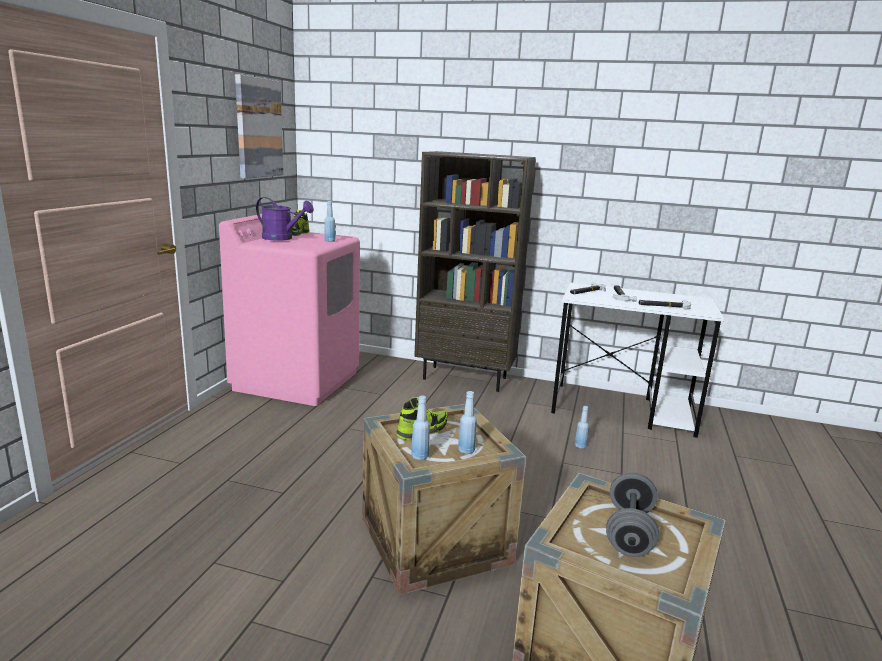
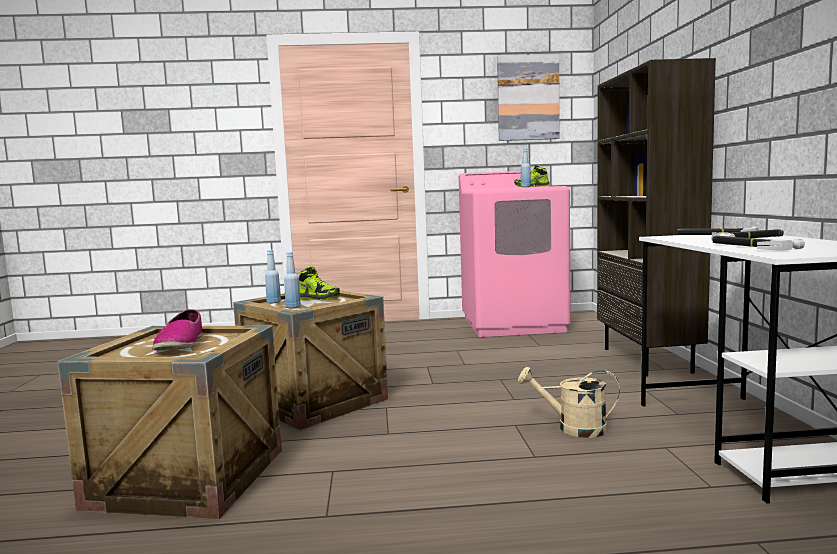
camera: 70 degrees right, 10 degrees down
purple watering can [256,197,314,241] -> none
blue bottle [575,406,589,449] -> beige watering can [518,367,620,438]
grey dumbbell [606,472,659,557] -> shoe [152,309,203,351]

